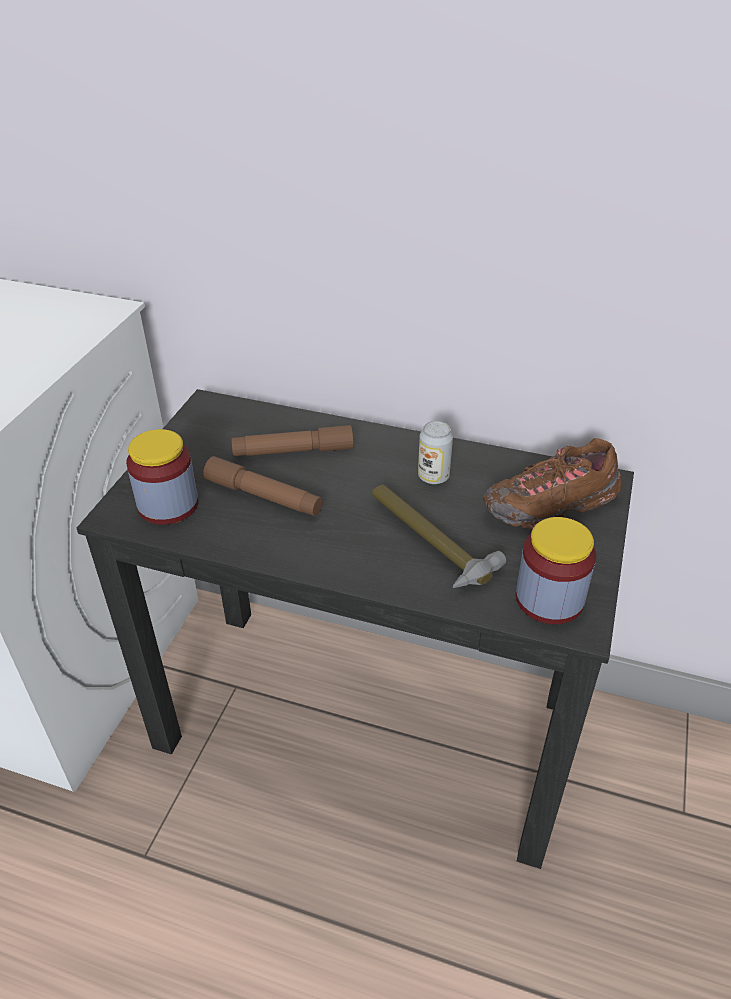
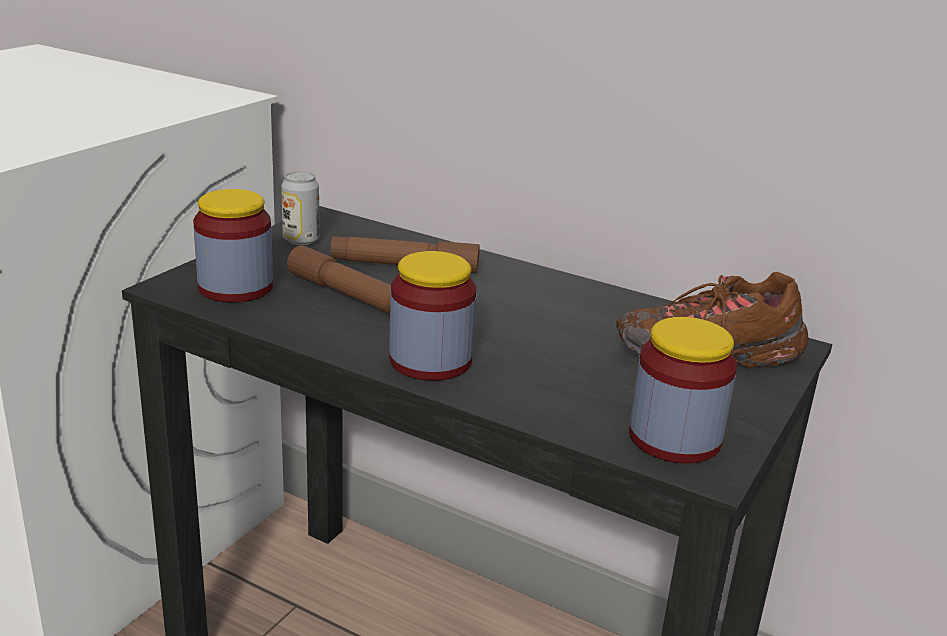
camera: 10 degrees right, 15 degrees down
hammer [372,484,506,588] -> none
can [418,421,453,484] -> can moved to [281,171,320,245]
none -> jar [389,251,476,381]

